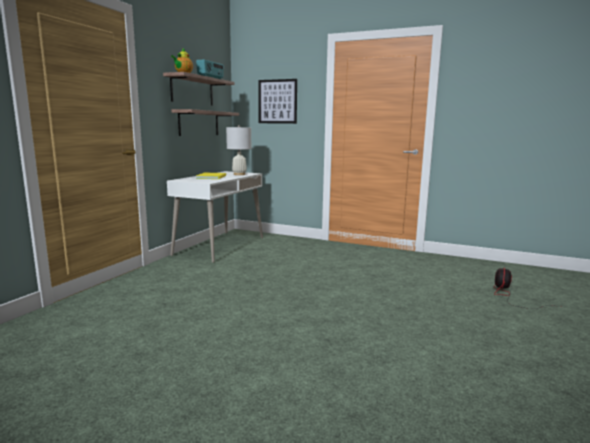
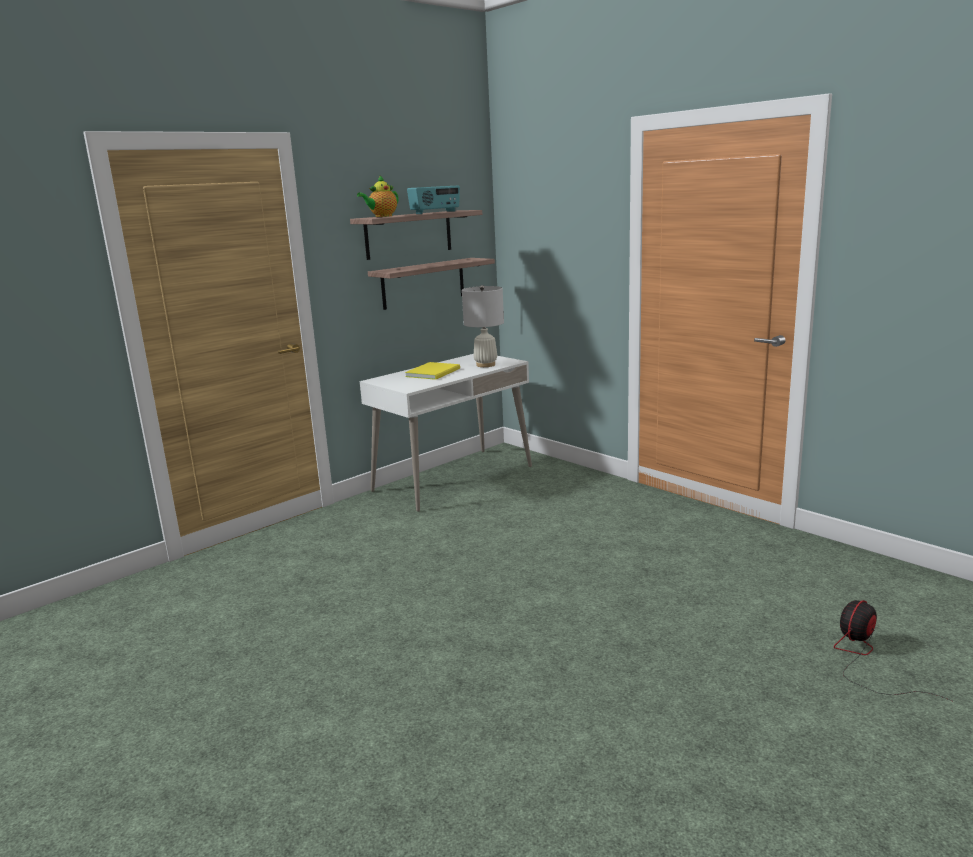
camera: 25 degrees right, 5 degrees up
picture [258,79,297,124] -> none

